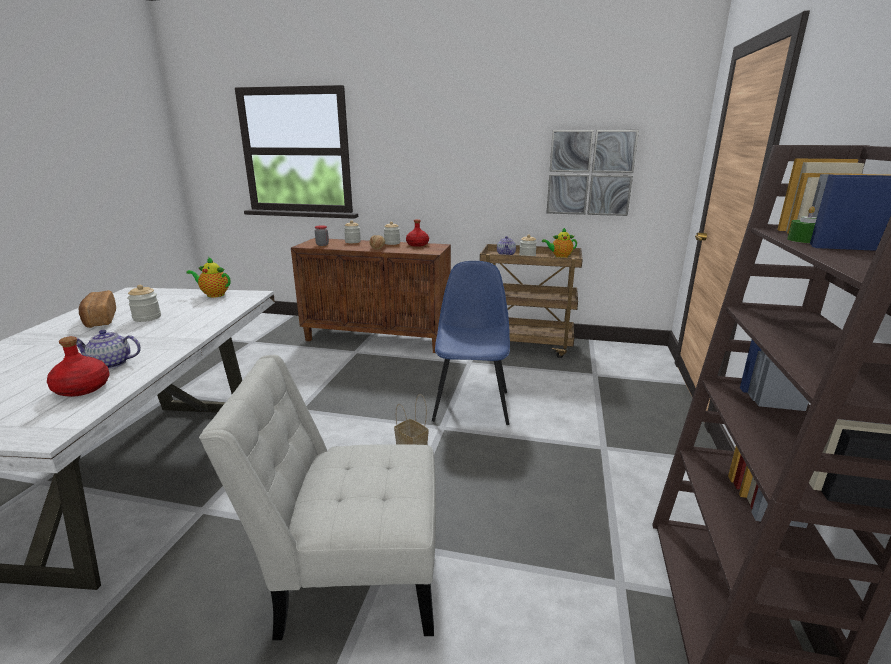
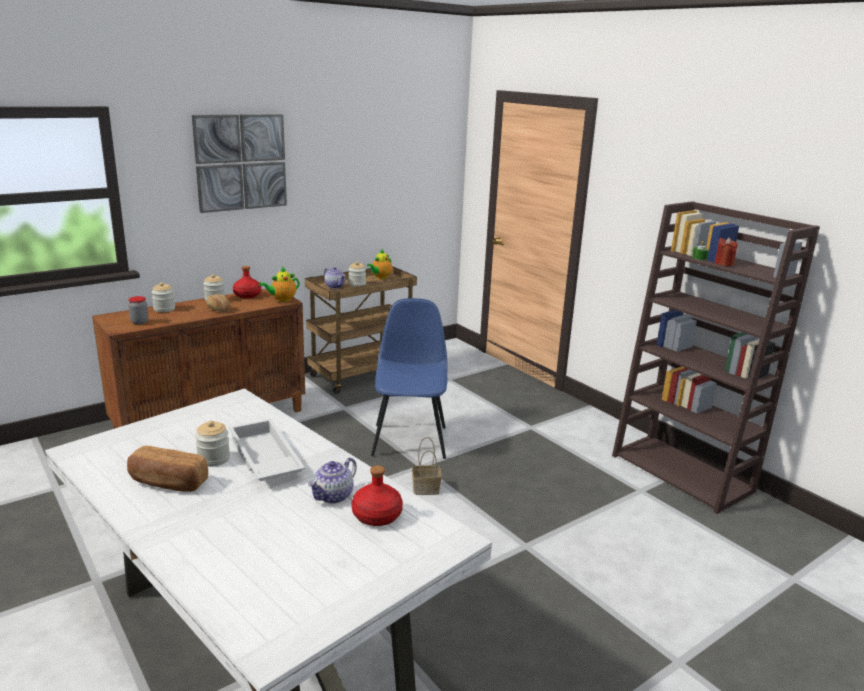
camera: 50 degrees left, 0 degrees up
teapot [186,257,231,298] -> teapot moved to [259,267,300,302]
white chair [199,355,436,640] -> none
blue chair [432,261,510,425] -> blue chair turned 45 degrees clockwise [371,298,448,459]
picture [546,130,639,216] -> picture moved to [192,114,287,213]
none -> white tray [229,419,305,481]
none -> red candle [714,237,738,266]

